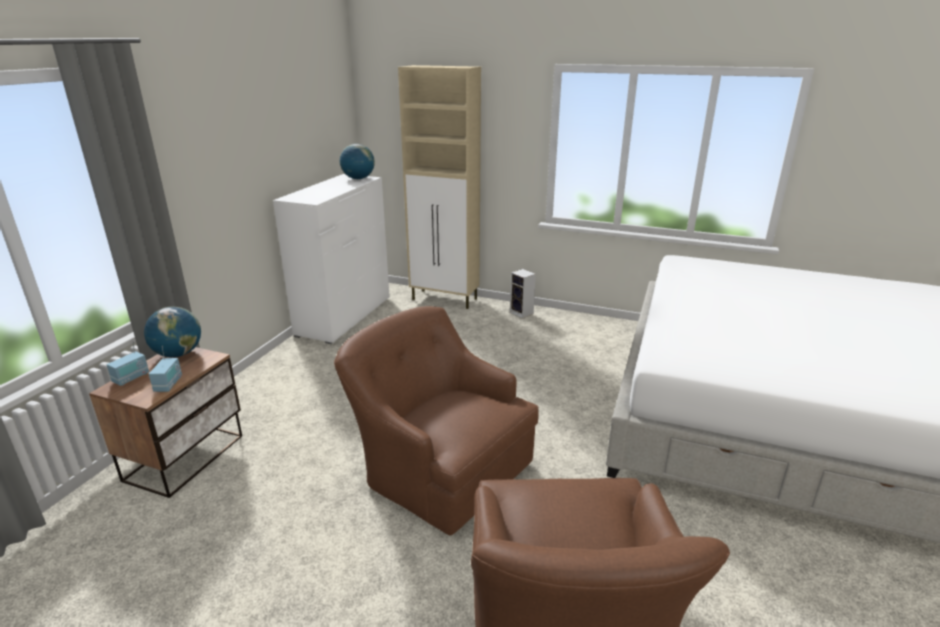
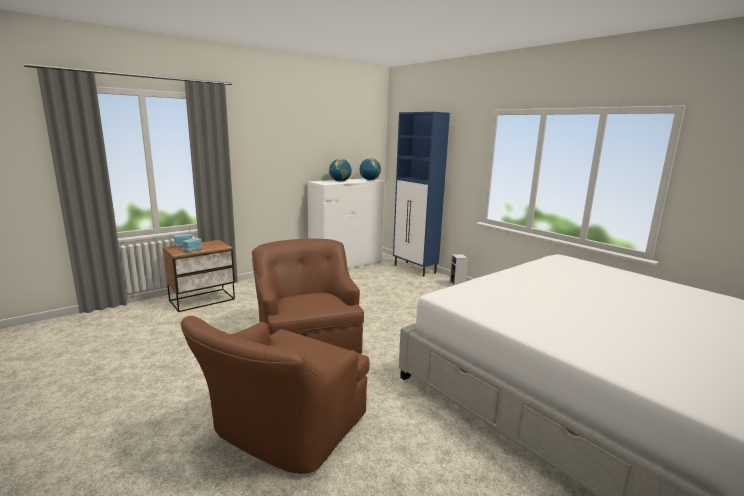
camera: 30 degrees right, 10 degrees down
globe [144,307,201,357] -> globe moved to [329,159,352,182]
beige cabinet [398,65,481,309] -> blue cabinet [393,112,450,277]

